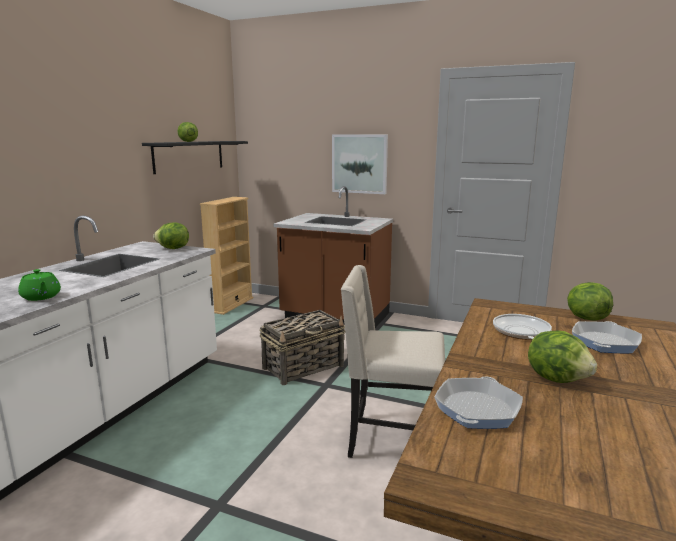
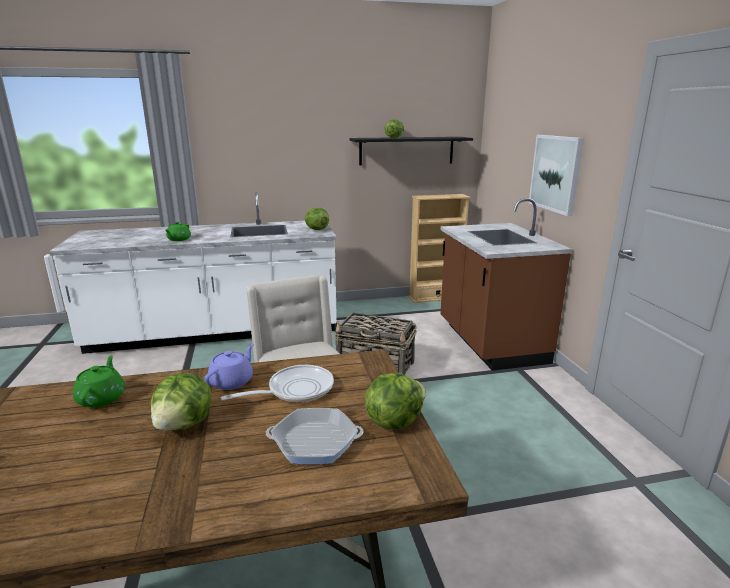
camera: 55 degrees right, 5 degrees up
frying pan [434,376,523,429] -> green teapot [73,355,125,408]
none -> purple teapot [204,344,254,390]

